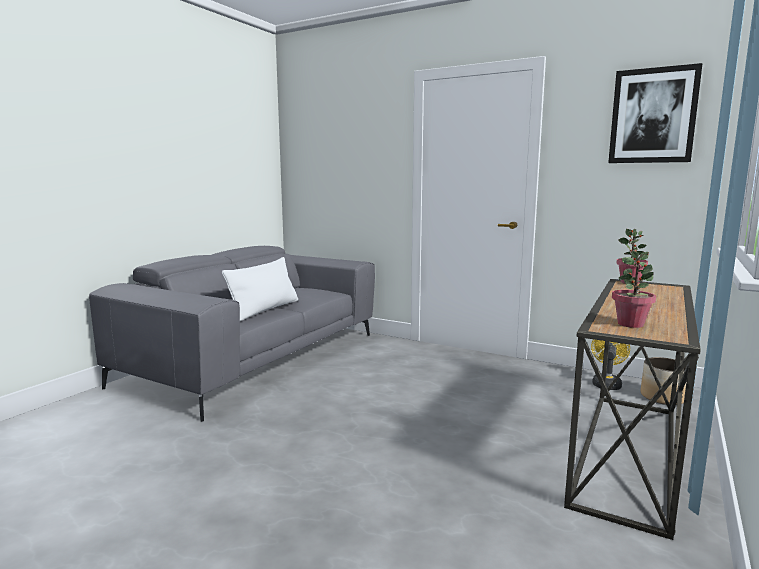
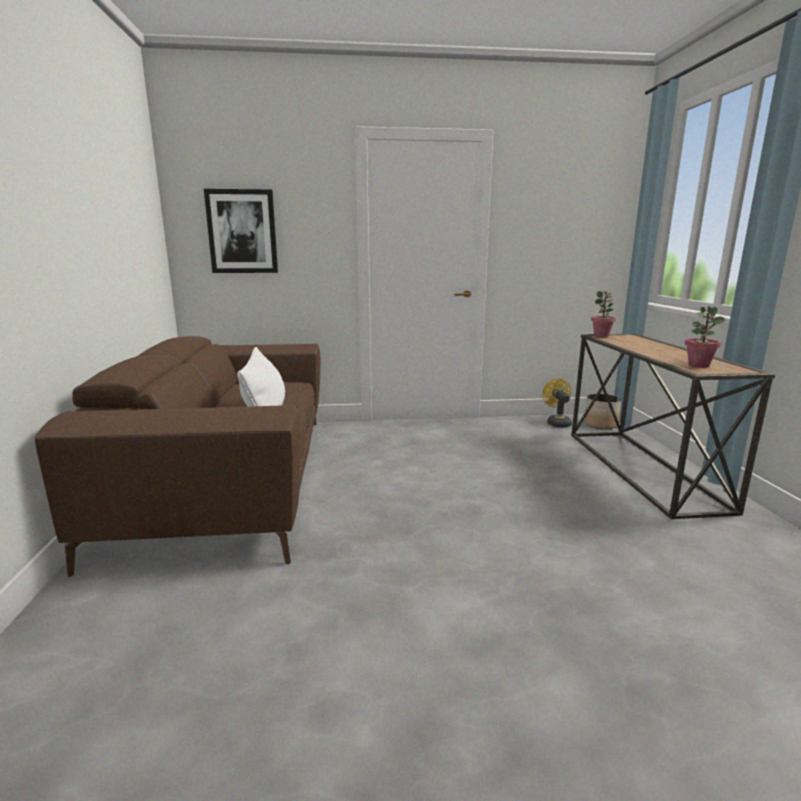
camera: 35 degrees left, 5 degrees up
grey sofa [89,246,375,422] -> brown sofa [34,336,321,577]
picture [608,63,703,163] -> picture moved to [204,189,278,273]

